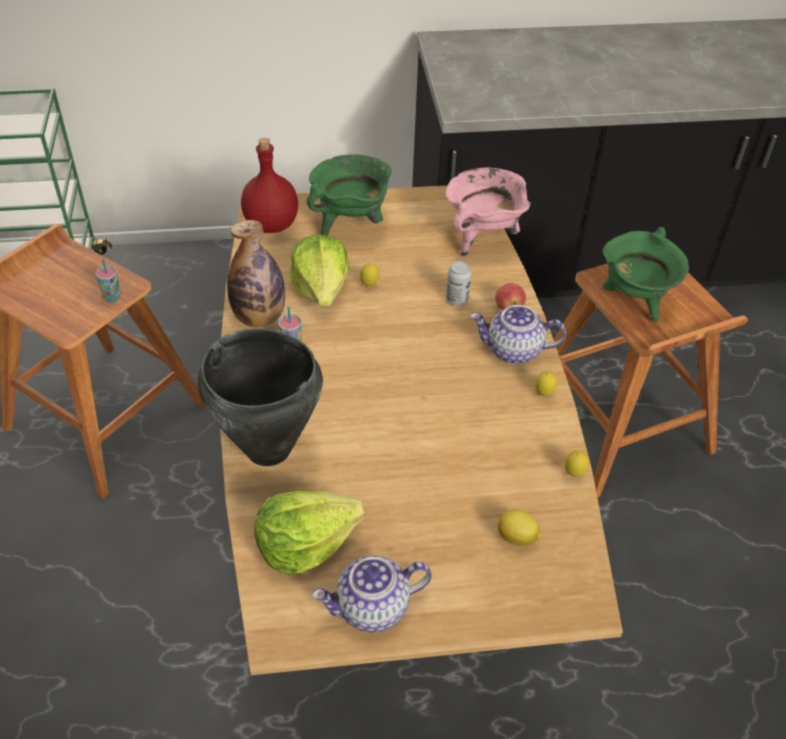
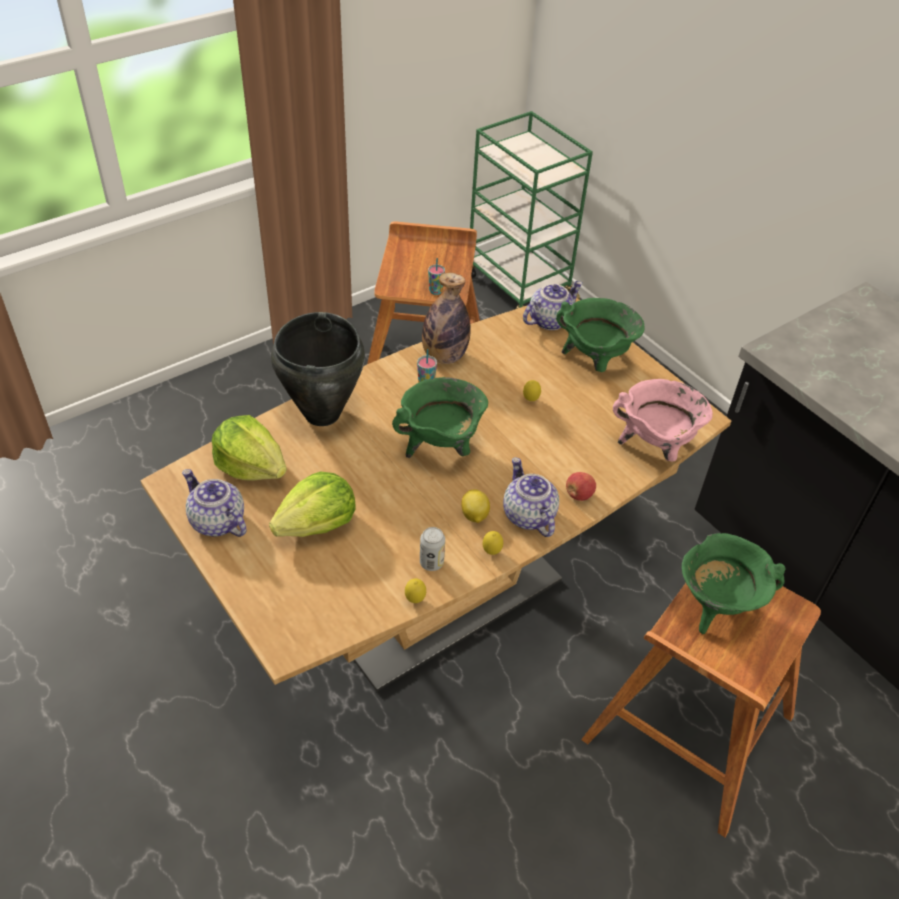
camera: 60 degrees right, 0 degrees up
red bottle [241,138,298,233] -> teapot [523,281,583,330]
lettuce [290,234,349,307] -> lettuce moved to [269,472,356,537]
can [446,261,472,305] -> can moved to [420,527,445,571]
lemon [498,509,542,546] -> lemon moved to [461,490,490,523]
none -> green cooking pot [392,377,488,458]

